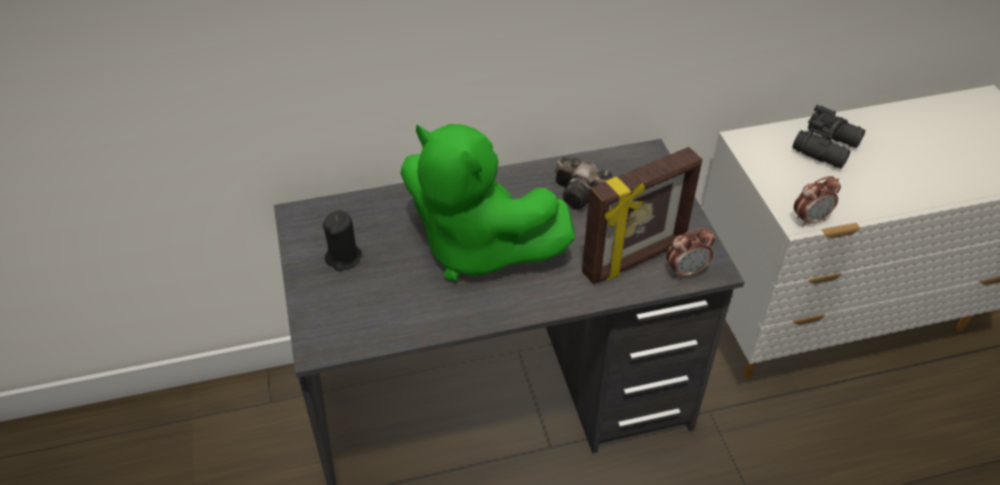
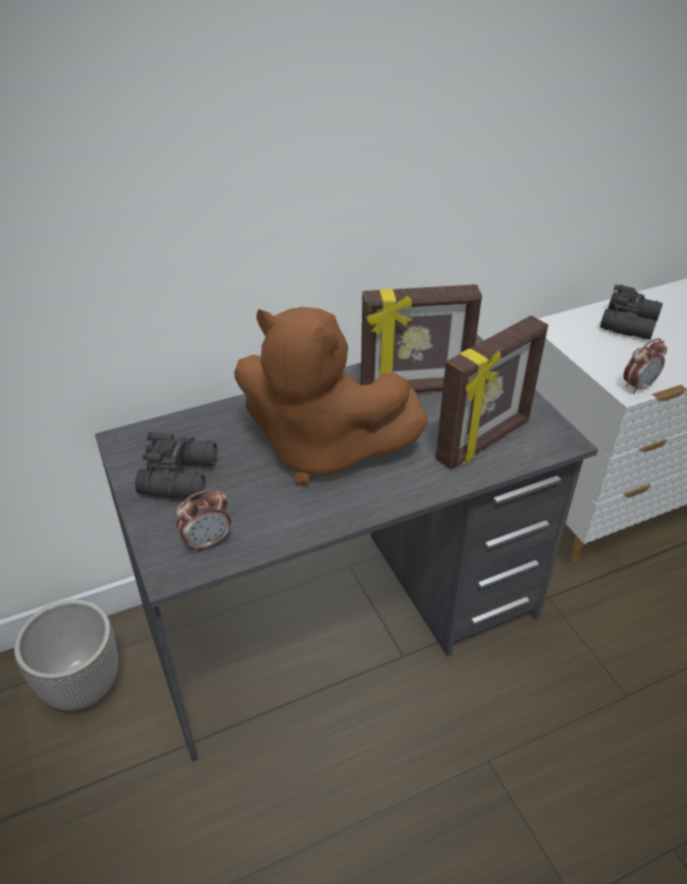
camera: 10 degrees left, 5 degrees down
black candle [323,210,362,271] -> black binoculars [135,432,217,500]
green plush toy [401,124,576,281] -> brown plush toy [234,307,428,485]
camera [555,157,614,209] -> picture frame [361,284,482,392]
alarm clock [666,228,715,279] -> alarm clock moved to [176,489,231,552]
none -> planter [14,600,118,710]

